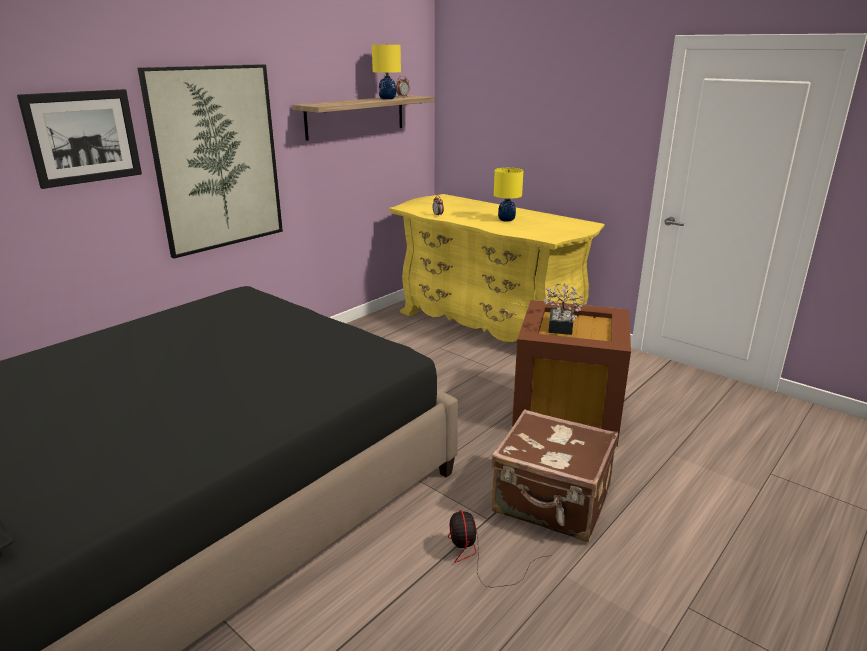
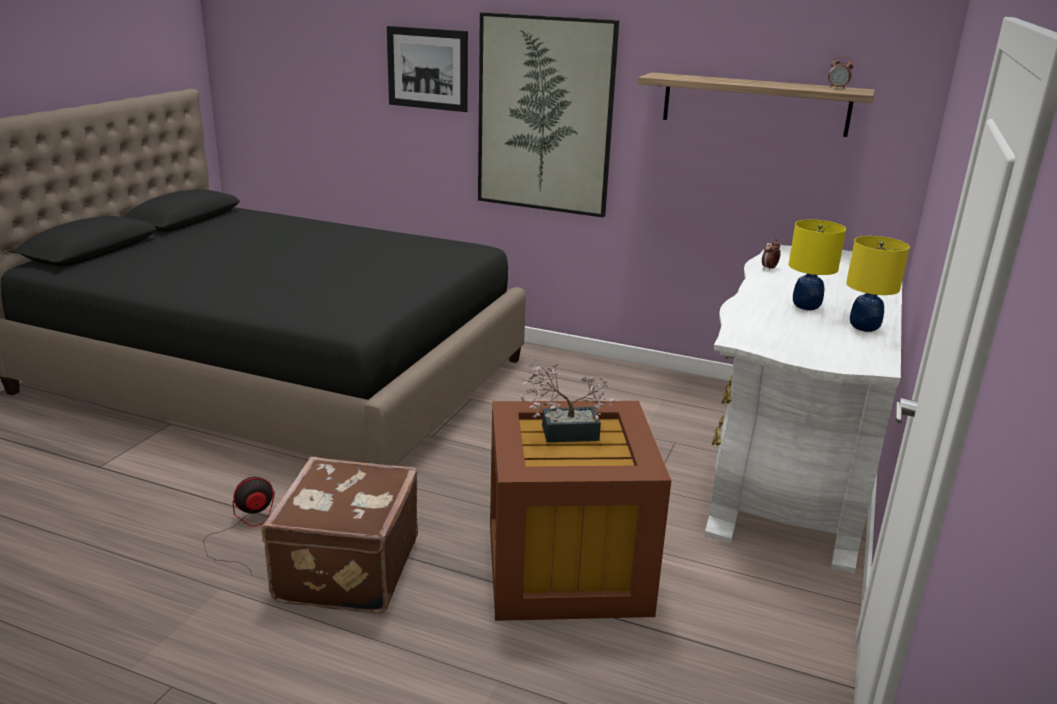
camera: 70 degrees right, 0 degrees up
yellow table lamp [372,44,401,99] -> yellow table lamp moved to [846,236,910,332]
yellow dresser [389,194,605,342] -> white dresser [704,243,902,574]

